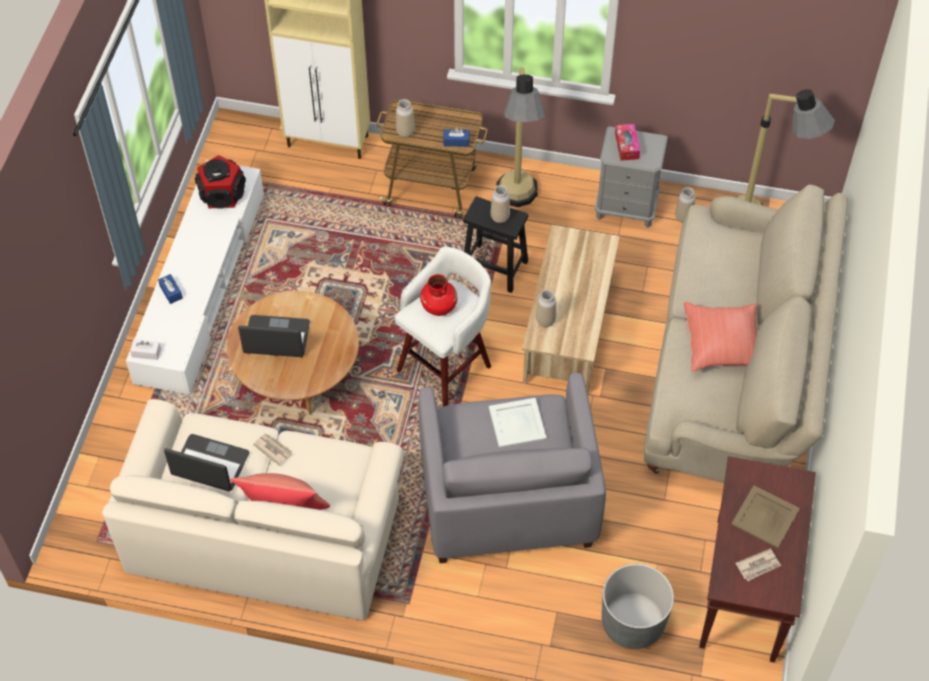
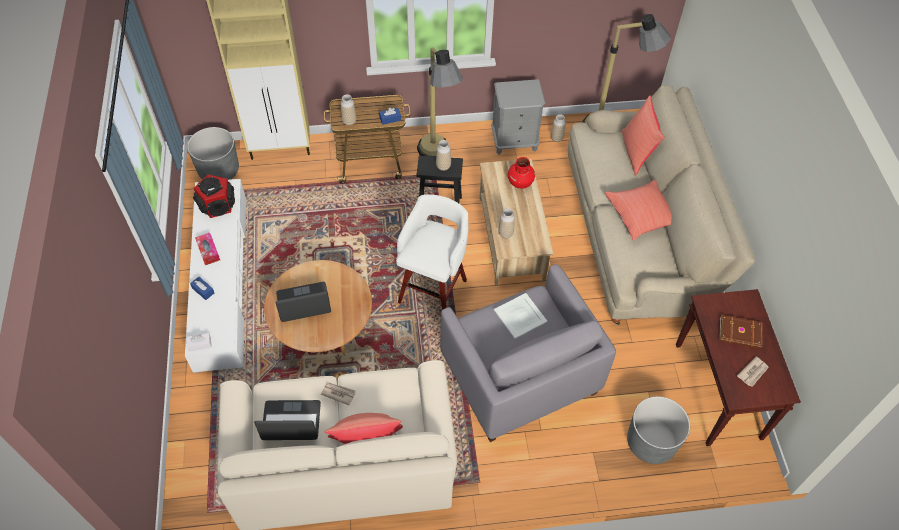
camera: 20 degrees left, 0 degrees up
red vase [420,274,457,316] -> red vase moved to [508,157,535,189]
tissue box [615,124,640,161] -> tissue box moved to [195,233,220,265]
beige tray [731,485,800,548] -> brown book [719,315,762,349]
none -> grey planter [187,127,239,180]
none -> red pillow [622,95,665,175]

